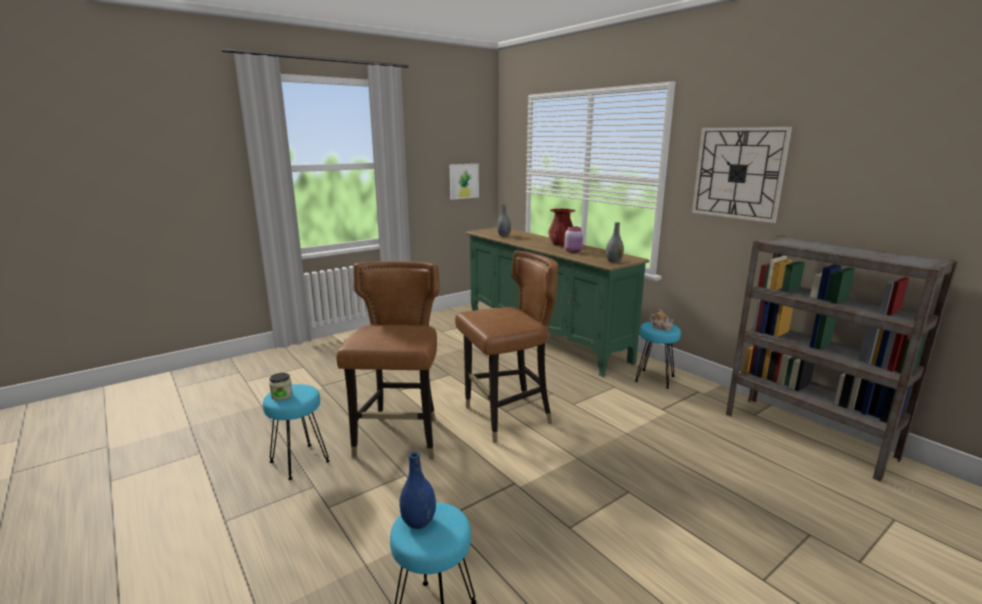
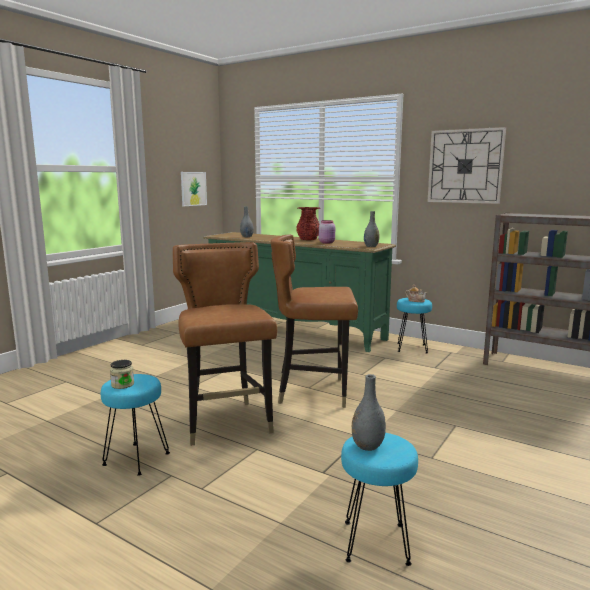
camera: 20 degrees left, 5 degrees down
blue vase [399,451,436,529] -> grey vase [352,374,386,451]
brown chair [455,250,558,443] -> brown chair turned 135 degrees counterclockwise [271,234,358,408]

